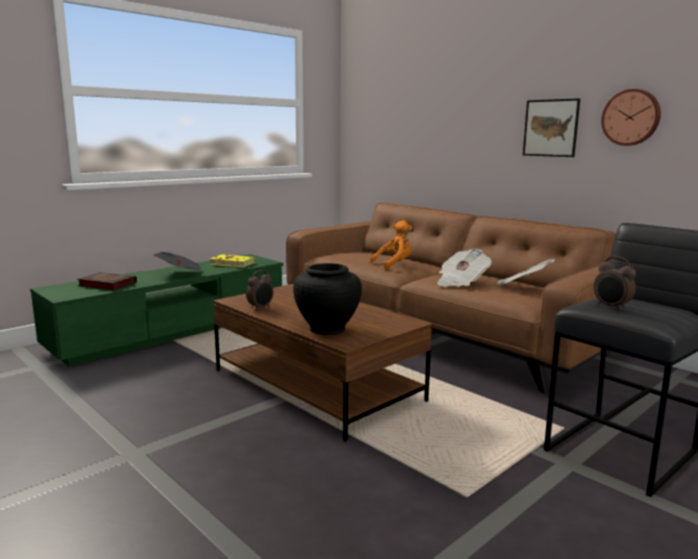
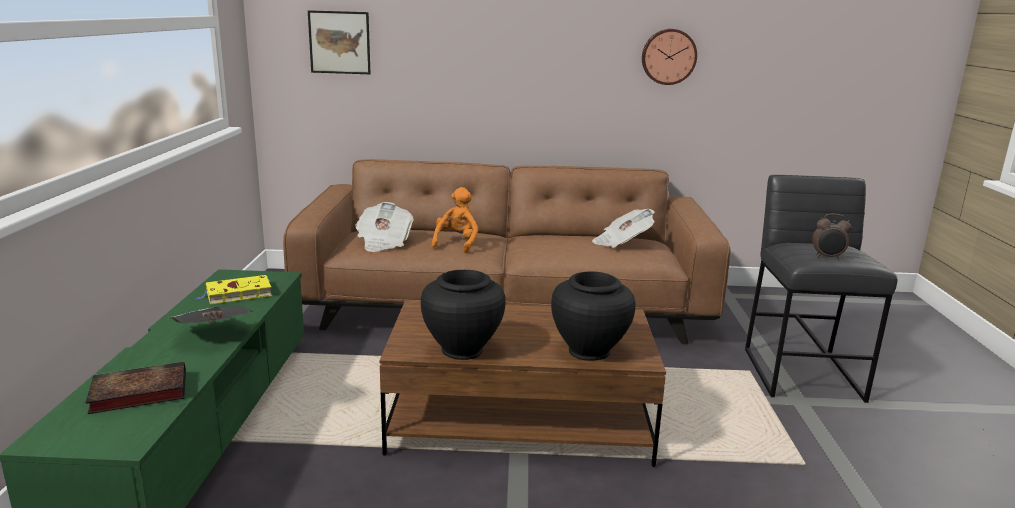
camera: 45 degrees left, 5 degrees up
alarm clock [246,270,274,310] -> black vase [421,270,505,360]
newspaper [437,249,492,287] -> newspaper moved to [355,202,414,252]
picture [523,98,580,157] -> picture moved to [308,10,371,74]

